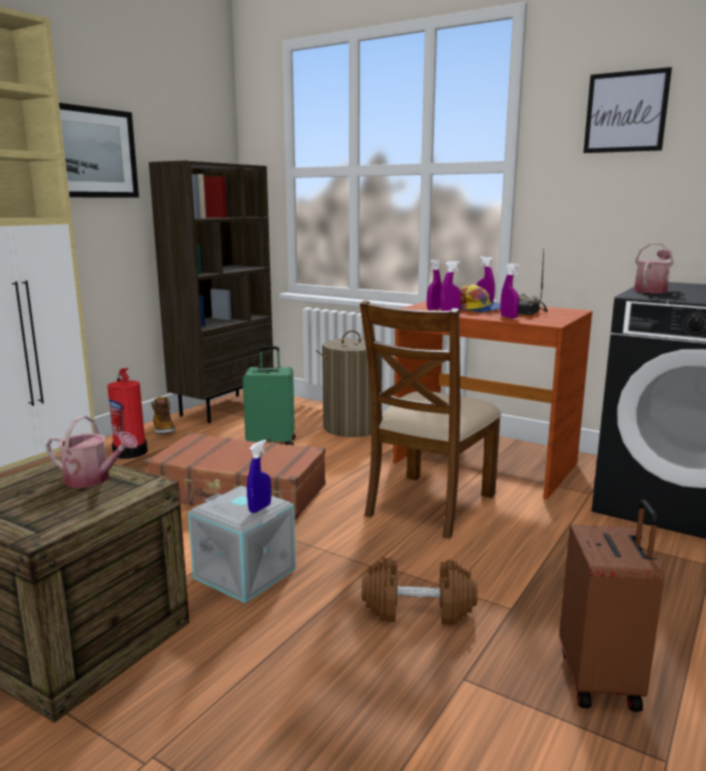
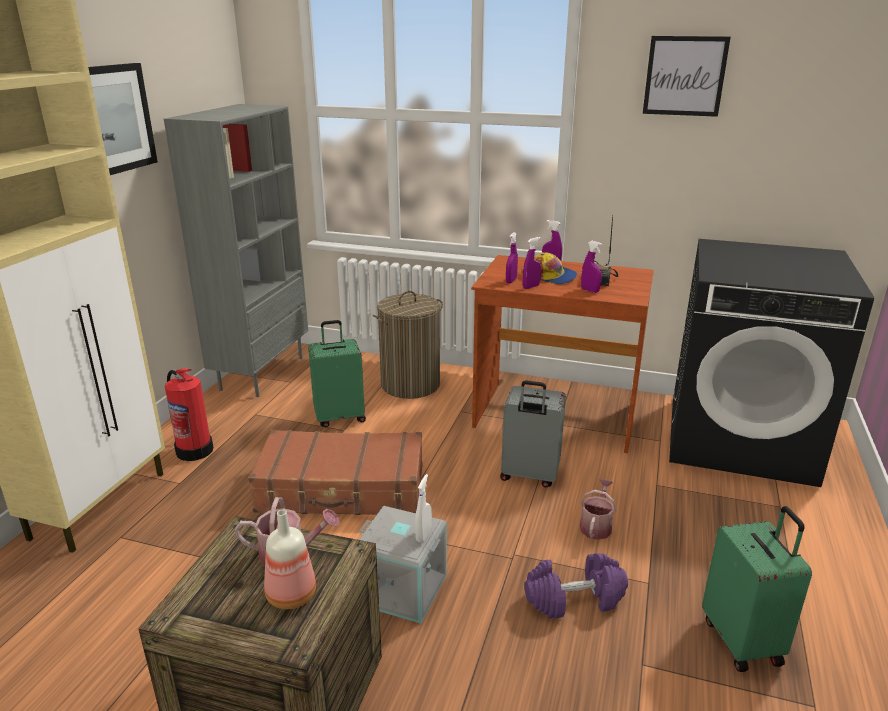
camera: 15 degrees left, 10 degrees up
brown bookcase [149,160,273,423] -> grey bookcase [164,104,308,397]
boot [152,396,176,434] -> none
blue spray bottle [247,440,271,513] -> white spray bottle [415,474,432,543]
brown chair [360,301,501,539] -> grey suitcase [500,380,566,488]
brown dumbbell [362,557,478,625] -> purple dumbbell [525,553,628,619]
brown suitcase [559,500,664,712] -> green suitcase [702,506,812,672]
watering can [634,243,673,293] -> watering can moved to [580,479,616,540]
none -> bottle [264,510,316,609]

